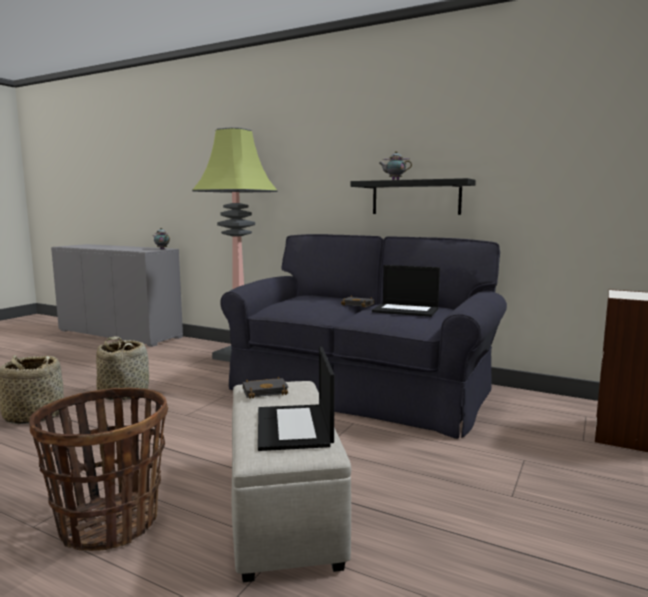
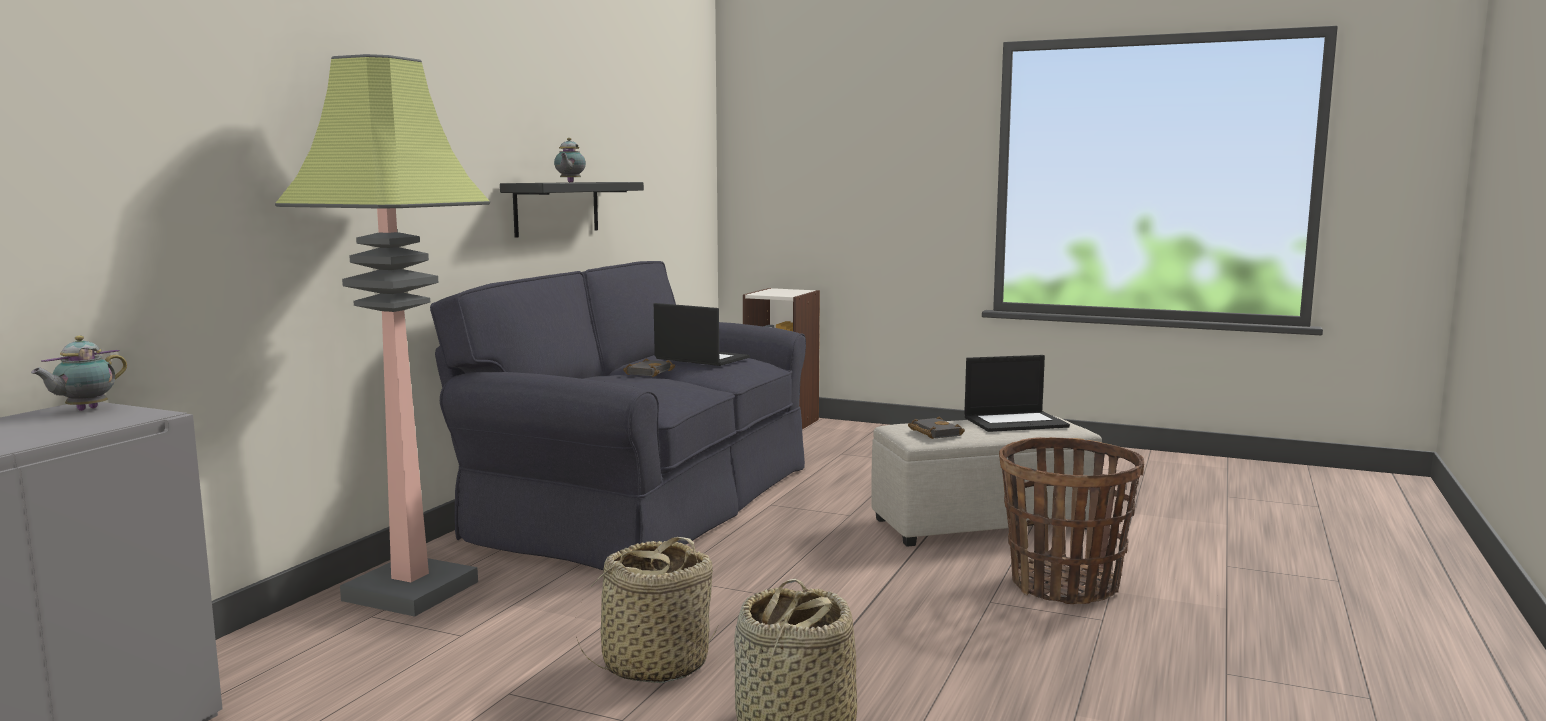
camera: 95 degrees left, 0 degrees up
laptop [372,265,440,317] -> laptop turned 75 degrees counterclockwise [654,303,749,366]

